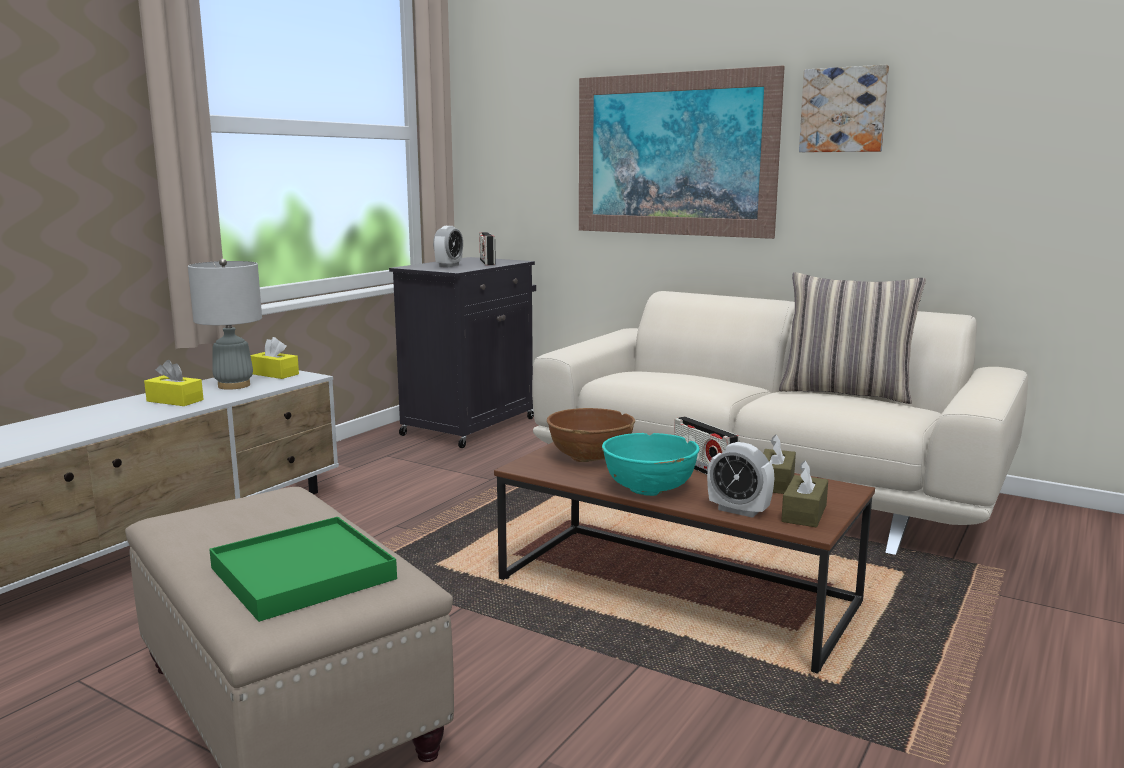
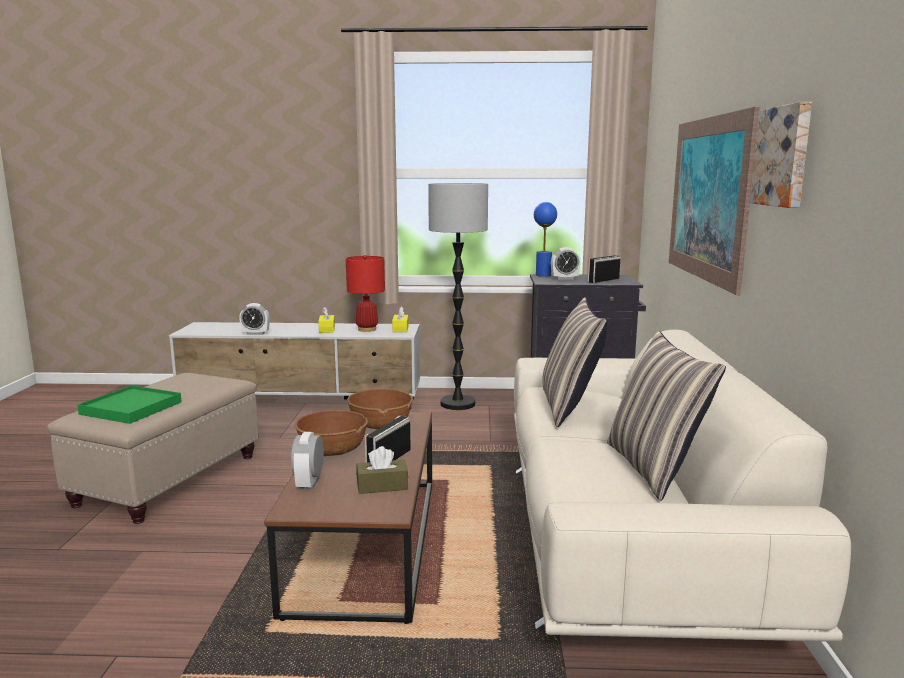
camera: 60 degrees right, 0 degrees up
grey table lamp [188,259,262,390] -> red table lamp [346,255,385,332]
turquoise bowl [602,433,699,496] -> brown bowl [295,410,368,456]
brown tissue box [781,461,828,527] -> none
none -> alarm clock [239,303,270,335]
none -> floor lamp [428,183,488,410]
none -> blue table lamp [534,202,557,277]
none -> pillow [542,297,608,427]

